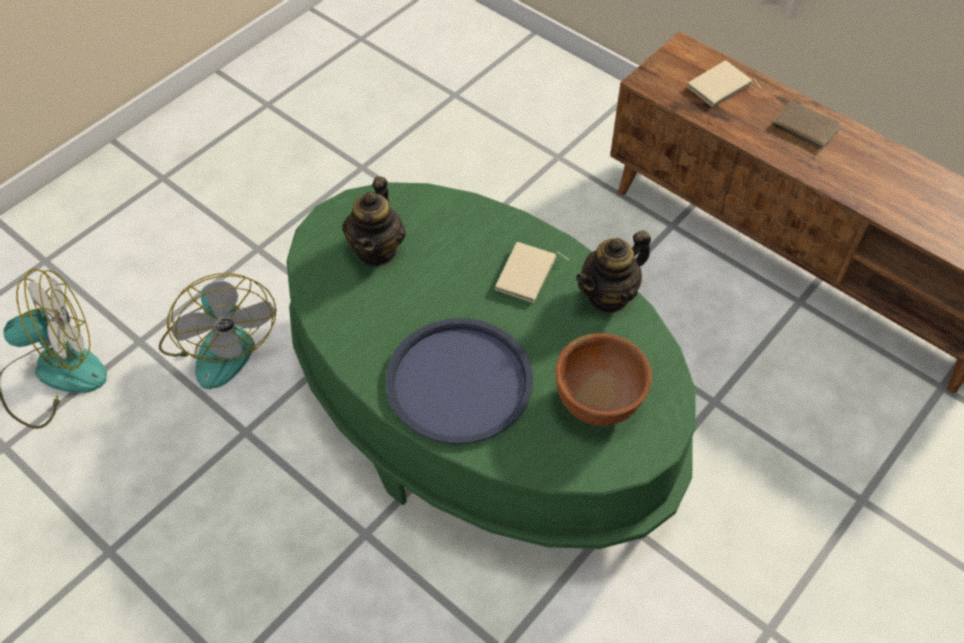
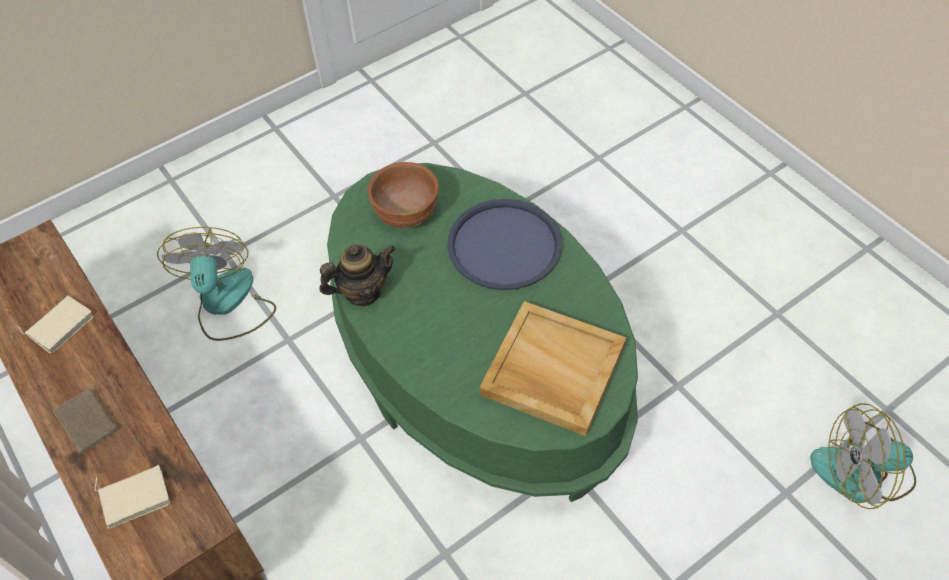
camera: 165 degrees left, 0 degrees up
fan [159,273,276,389] -> fan moved to [157,227,276,341]
teapot [343,176,406,266] -> beige tray [480,301,627,436]
beige book [494,242,569,303] -> beige book moved to [17,296,94,354]

